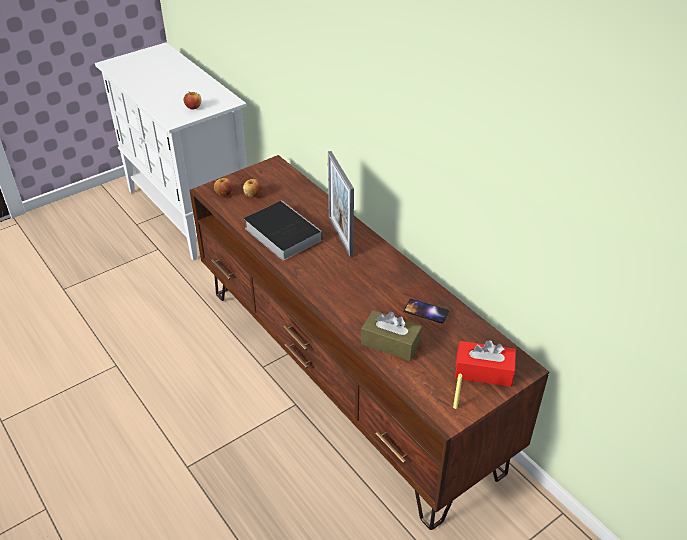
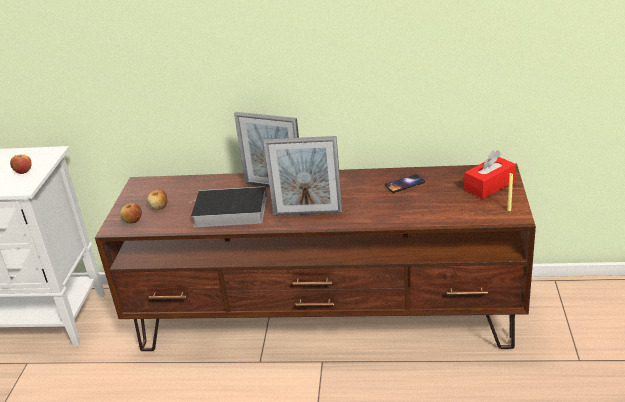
camera: 45 degrees left, 10 degrees down
brown tissue box [361,310,422,361] -> none
none -> picture frame [263,136,343,216]

